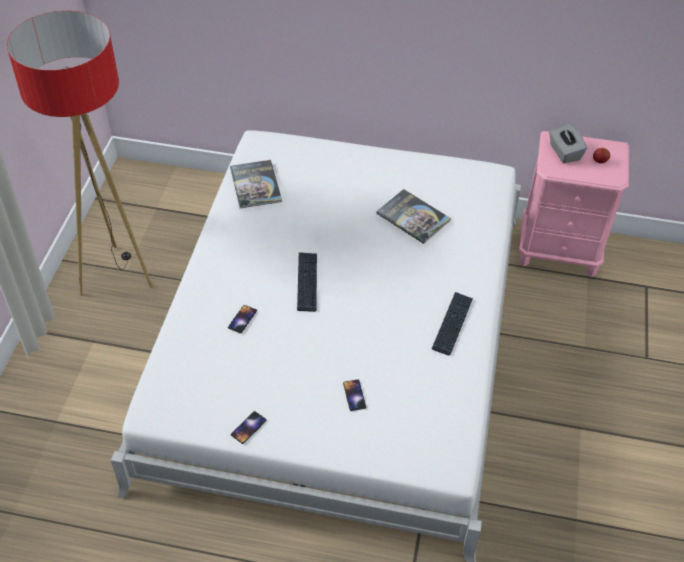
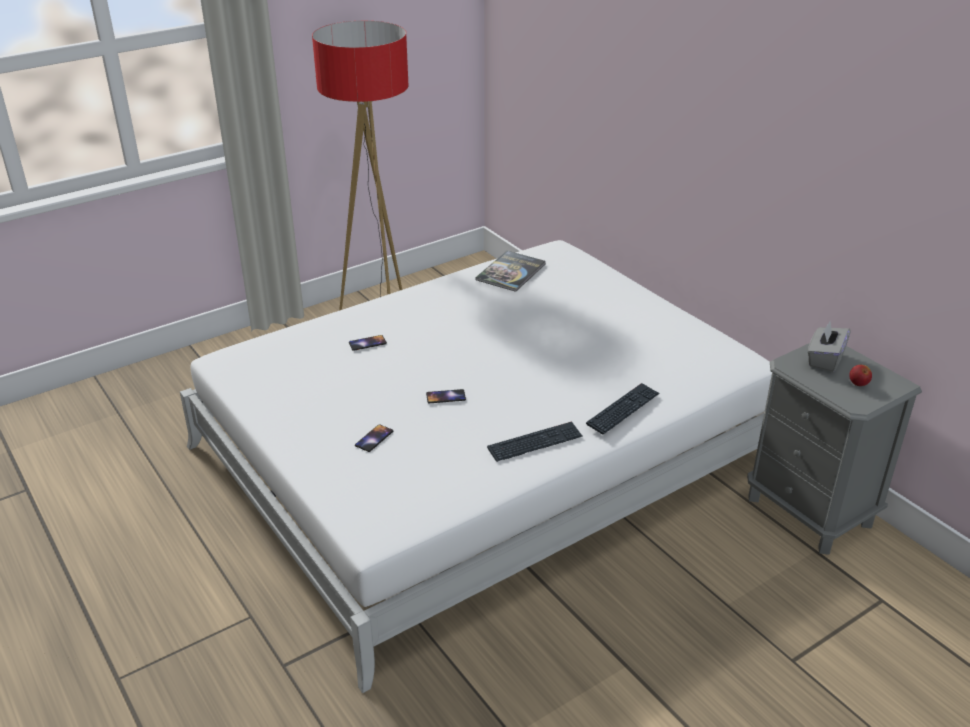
camera: 45 degrees right, 15 degrees down
phone [231,411,267,444] -> phone moved to [426,389,466,403]
keyboard [297,252,317,312] -> keyboard moved to [586,383,660,434]
book [376,189,451,244] -> none
pink nightstand [519,131,629,277] -> grey nightstand [747,343,922,555]

